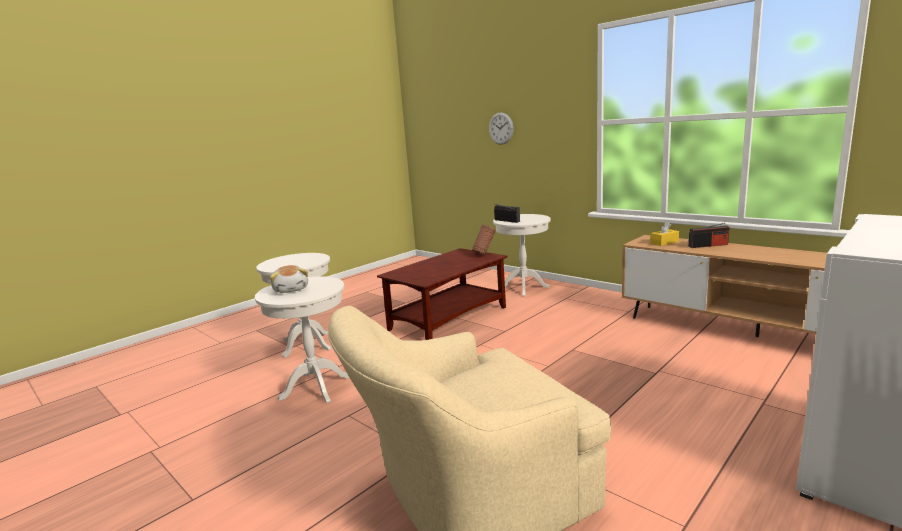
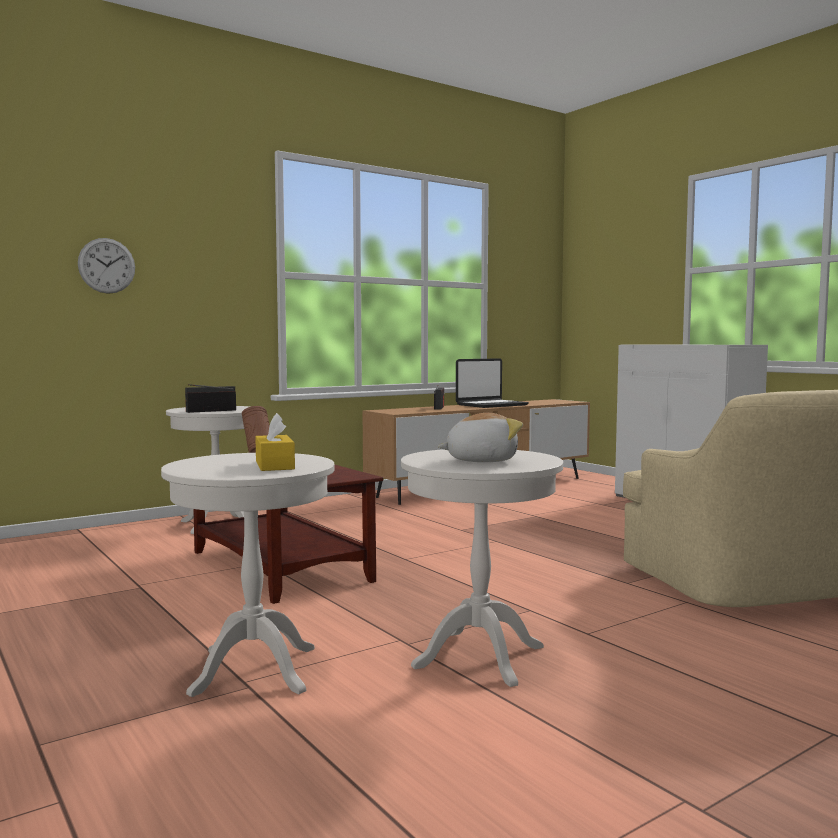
camera: 80 degrees left, 10 degrees down
yellow tissue box [650,222,679,246] -> yellow tissue box moved to [255,413,295,471]
none -> laptop [456,358,529,408]

